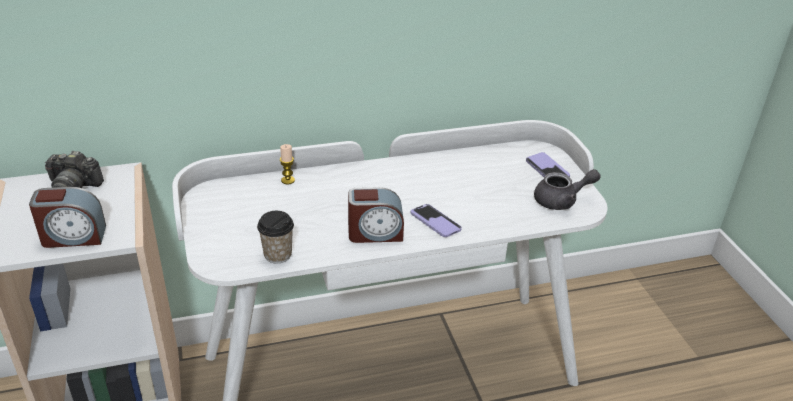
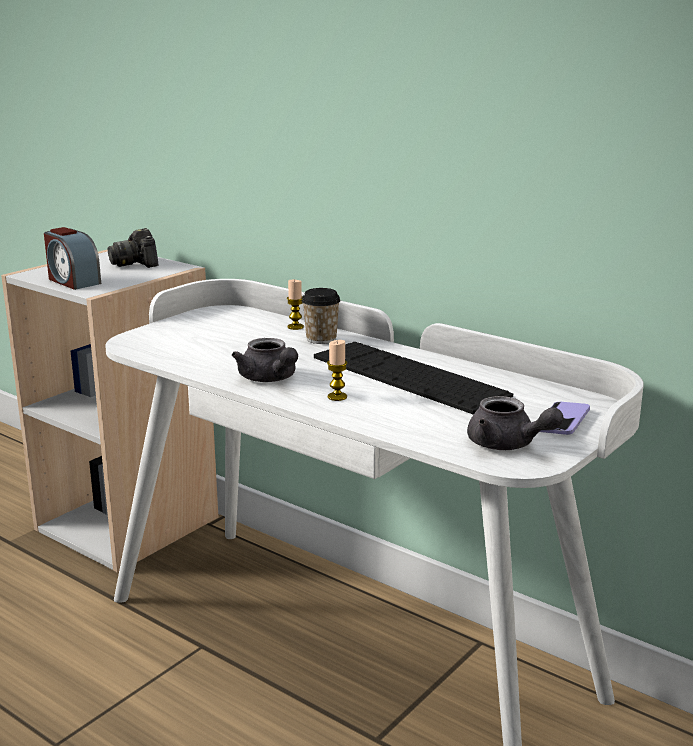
camera: 55 degrees right, 15 degrees down
cup [257,211,294,264] -> cup moved to [302,288,341,344]
alarm clock [348,187,404,243] -> grey teapot [232,338,298,382]
phone [410,204,462,237] -> candle [327,340,347,401]
none -> keyboard [314,342,513,415]

